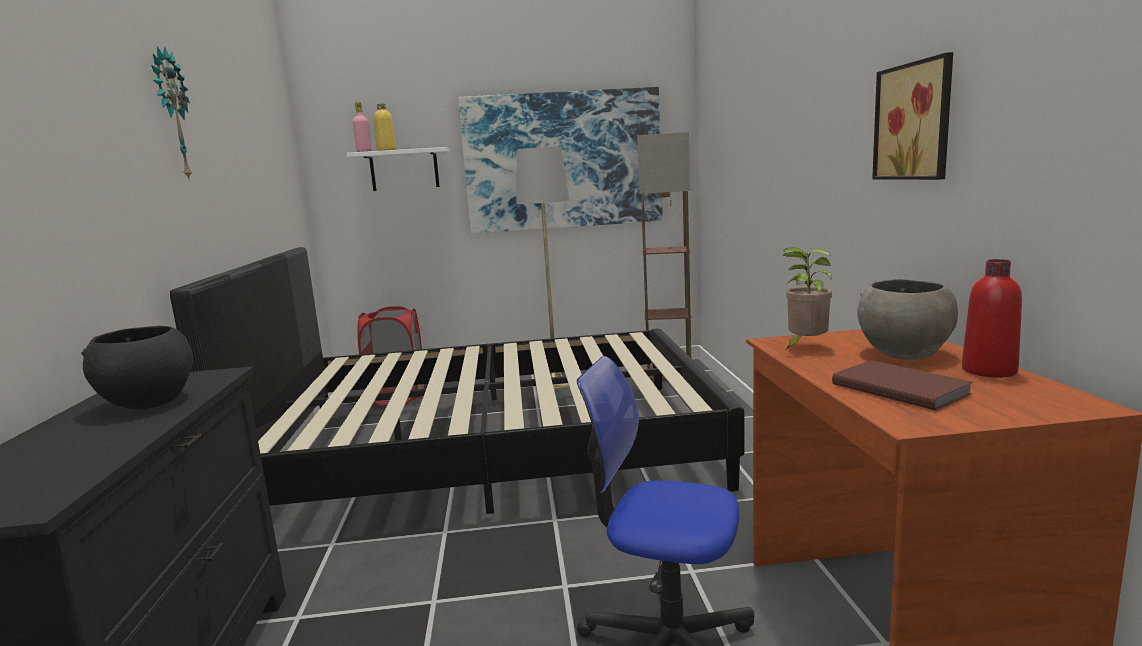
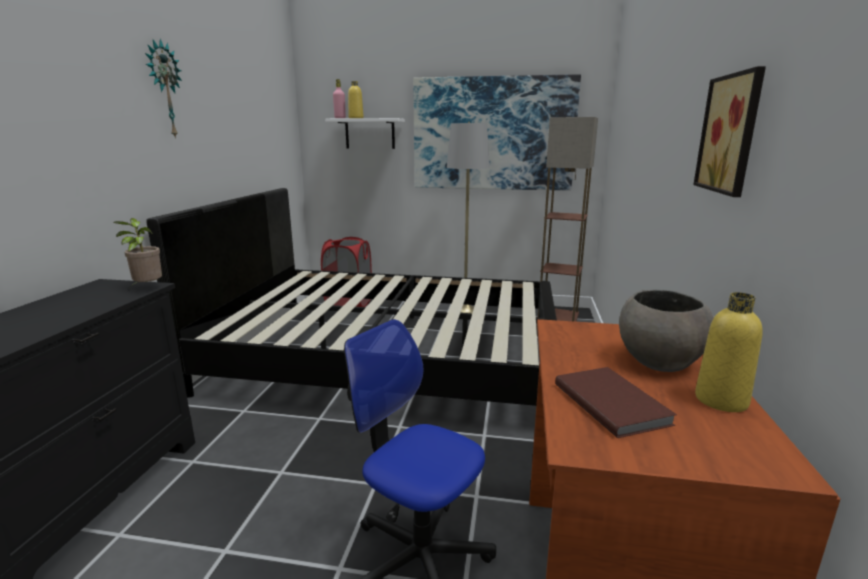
camera: 15 degrees right, 5 degrees up
black bowl [81,326,193,409] -> none
potted plant [783,247,832,349] -> potted plant moved to [114,218,162,287]
red bottle [962,259,1022,378] -> yellow bottle [695,292,763,412]

